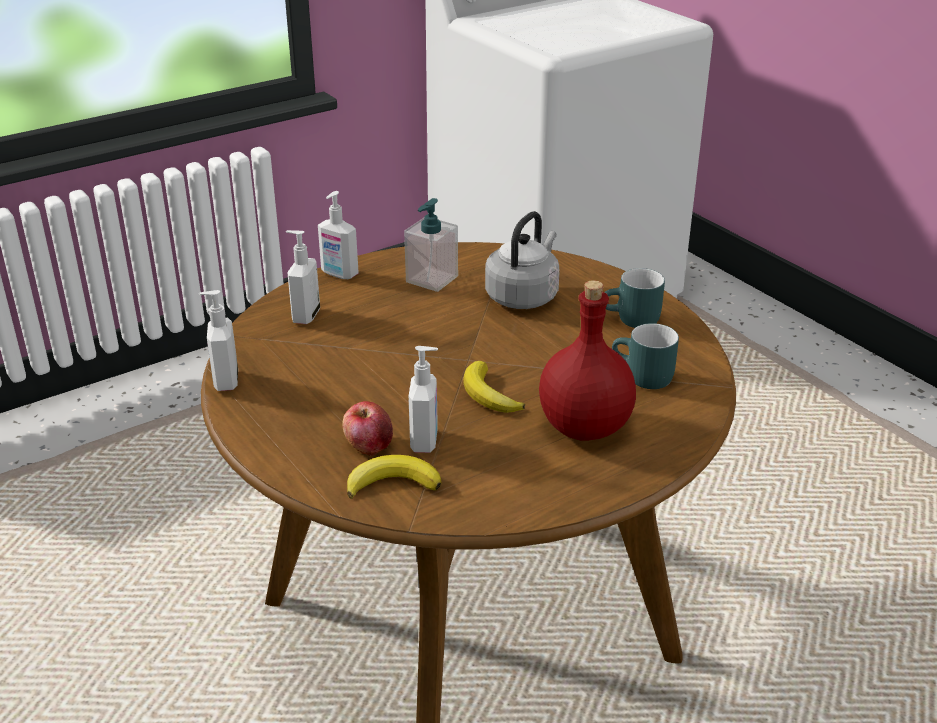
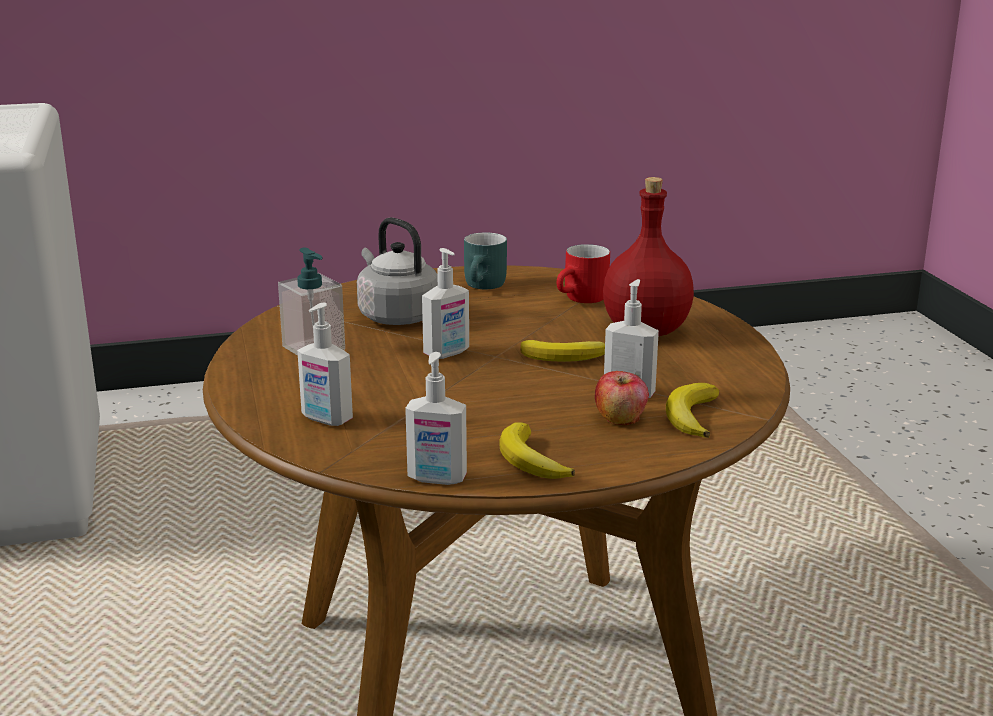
camera: 70 degrees left, 10 degrees down
soap dispenser [318,191,359,279] -> soap dispenser moved to [422,248,469,359]
turquoise mug [612,323,679,389] -> red mug [557,244,610,303]
none -> banana [499,422,575,479]

